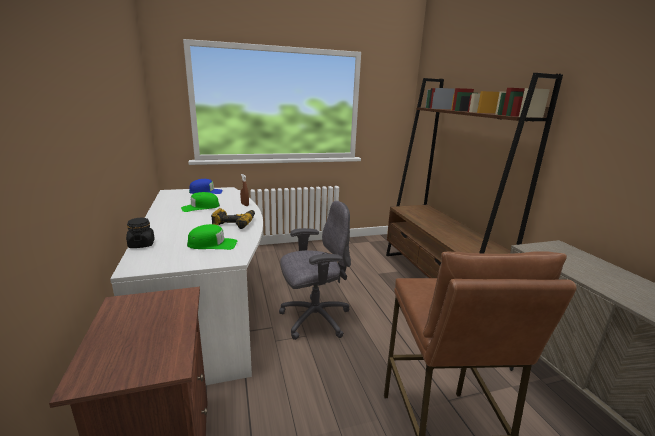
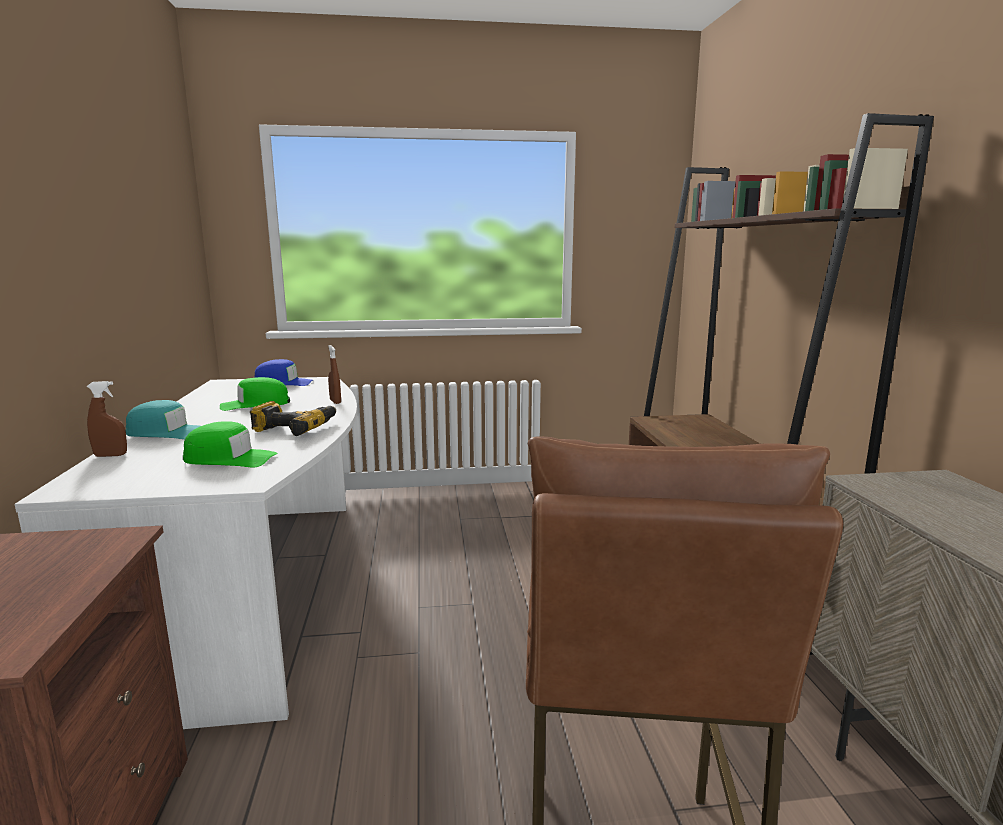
camera: 10 degrees right, 5 degrees down
black jar [126,218,155,248] -> brown spray bottle [87,381,127,457]
grey office chair [279,201,351,340] -> none
none -> turquoise cap [125,400,200,439]

